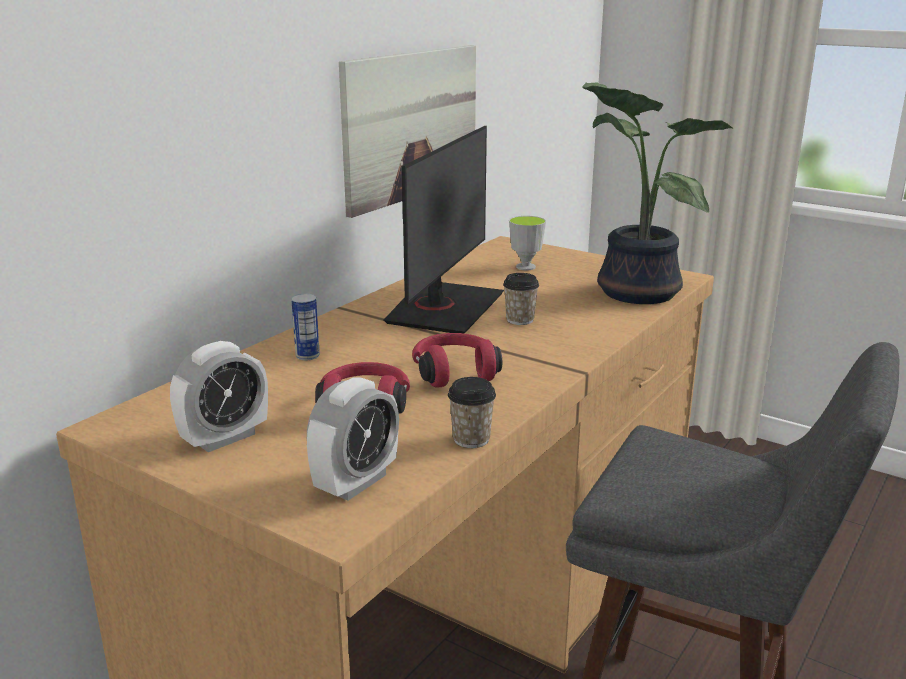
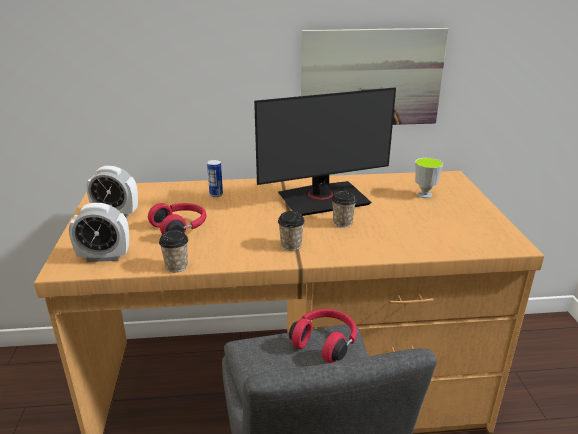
camera: 50 degrees right, 5 degrees up
red headphones [412,333,503,388] -> red headphones moved to [289,309,357,363]
potted plant [582,82,734,304] -> none
none -> cup [278,211,305,251]

